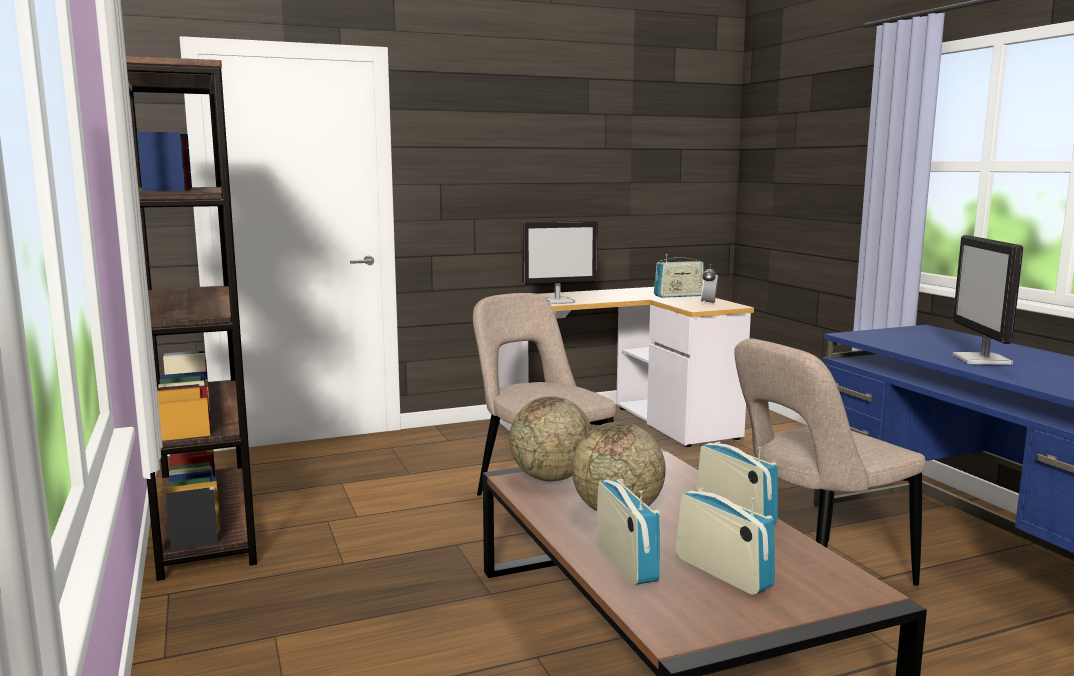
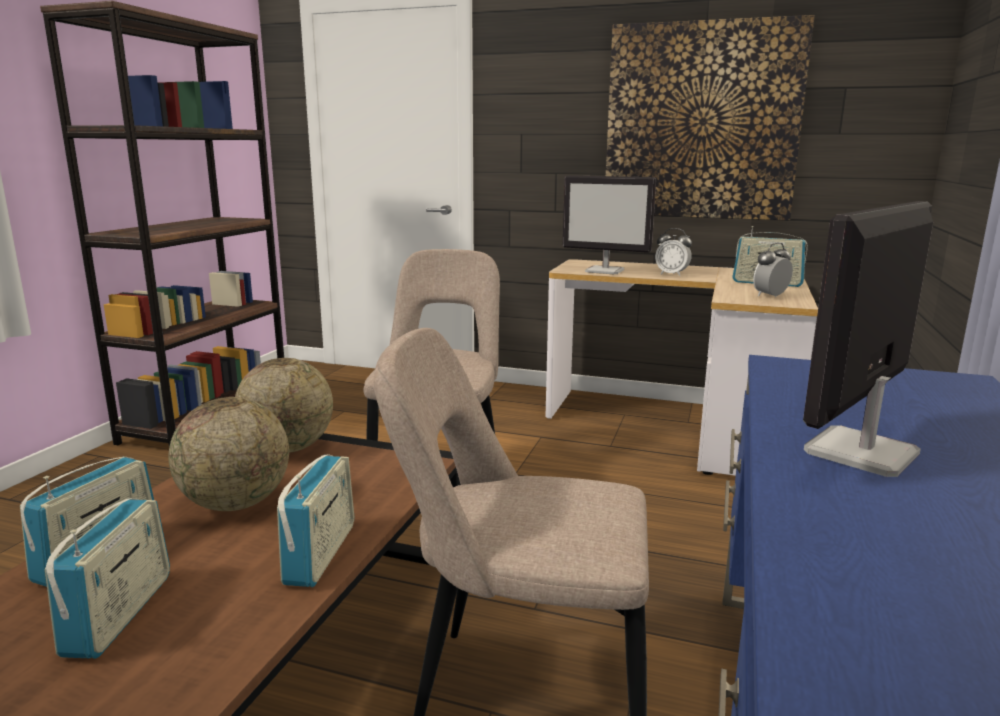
camera: 40 degrees right, 5 degrees up
none -> picture [606,15,815,220]
none -> alarm clock [655,228,692,276]

